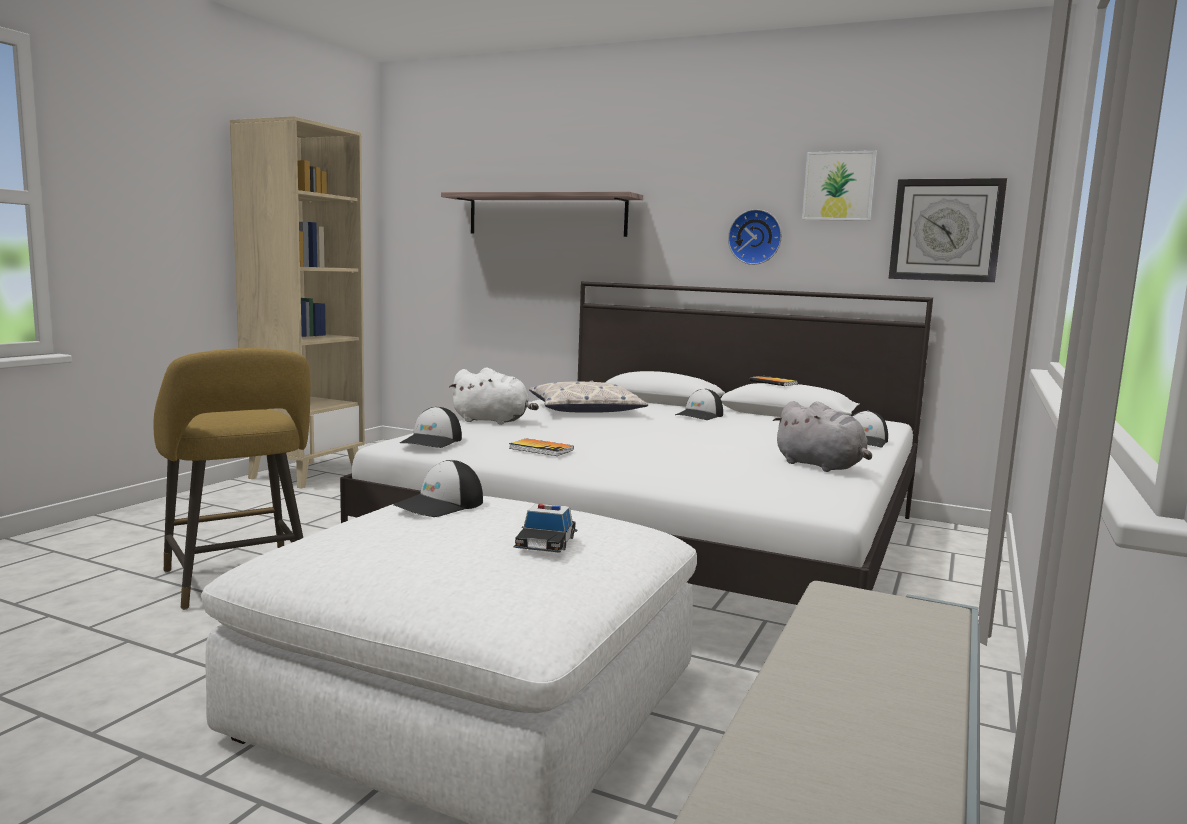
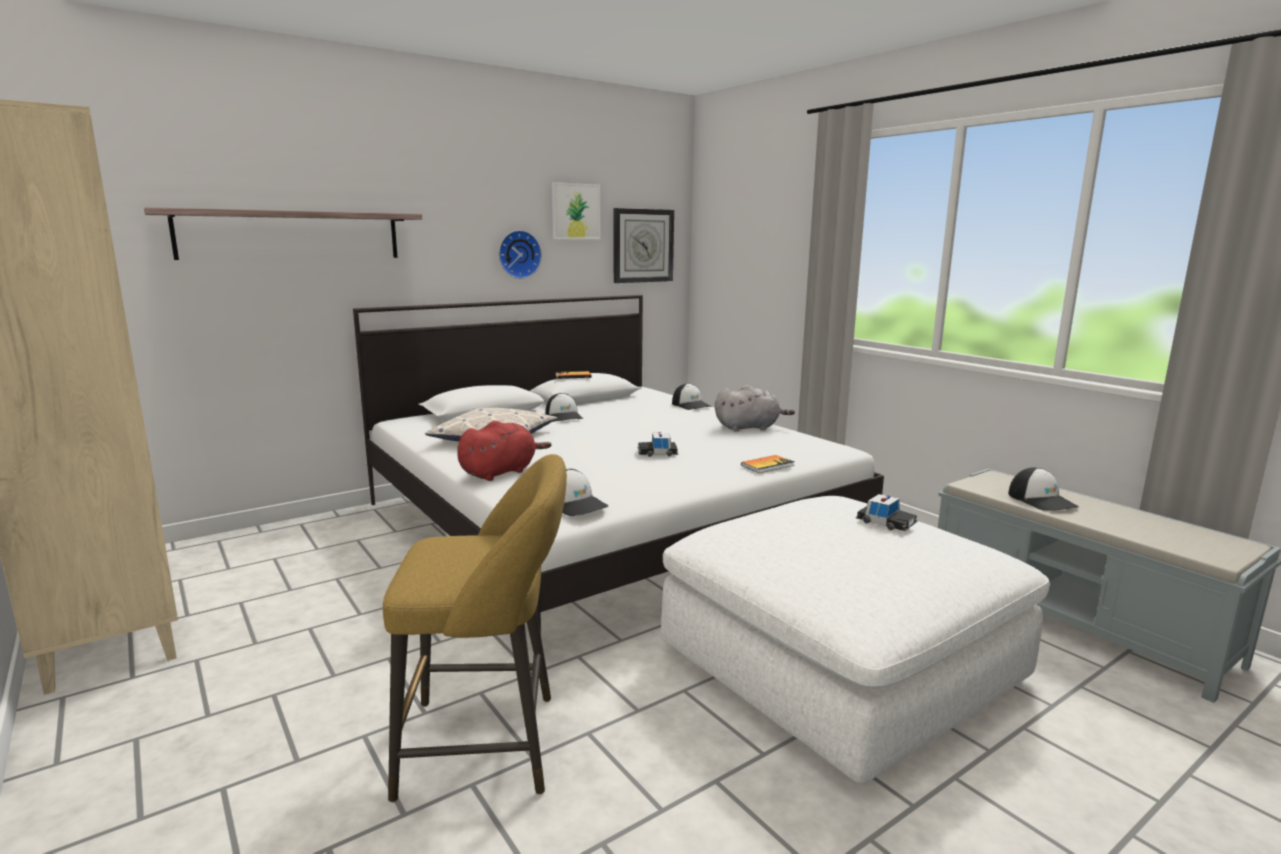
camera: 60 degrees left, 5 degrees up
cap [393,460,483,517] -> cap moved to [1008,467,1079,511]
white plush toy [449,368,539,425] -> red plush toy [457,421,551,481]
book [509,438,574,456] -> book moved to [741,455,795,473]
none -> toy car [638,432,678,457]

